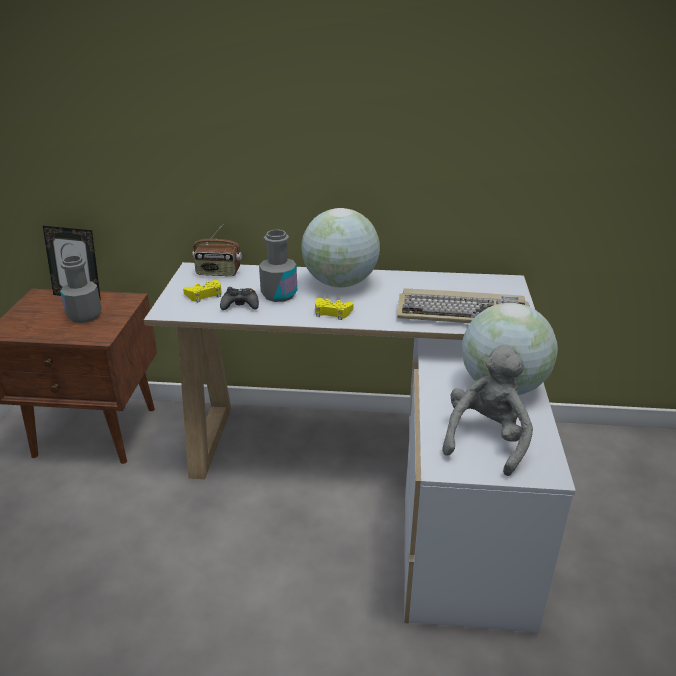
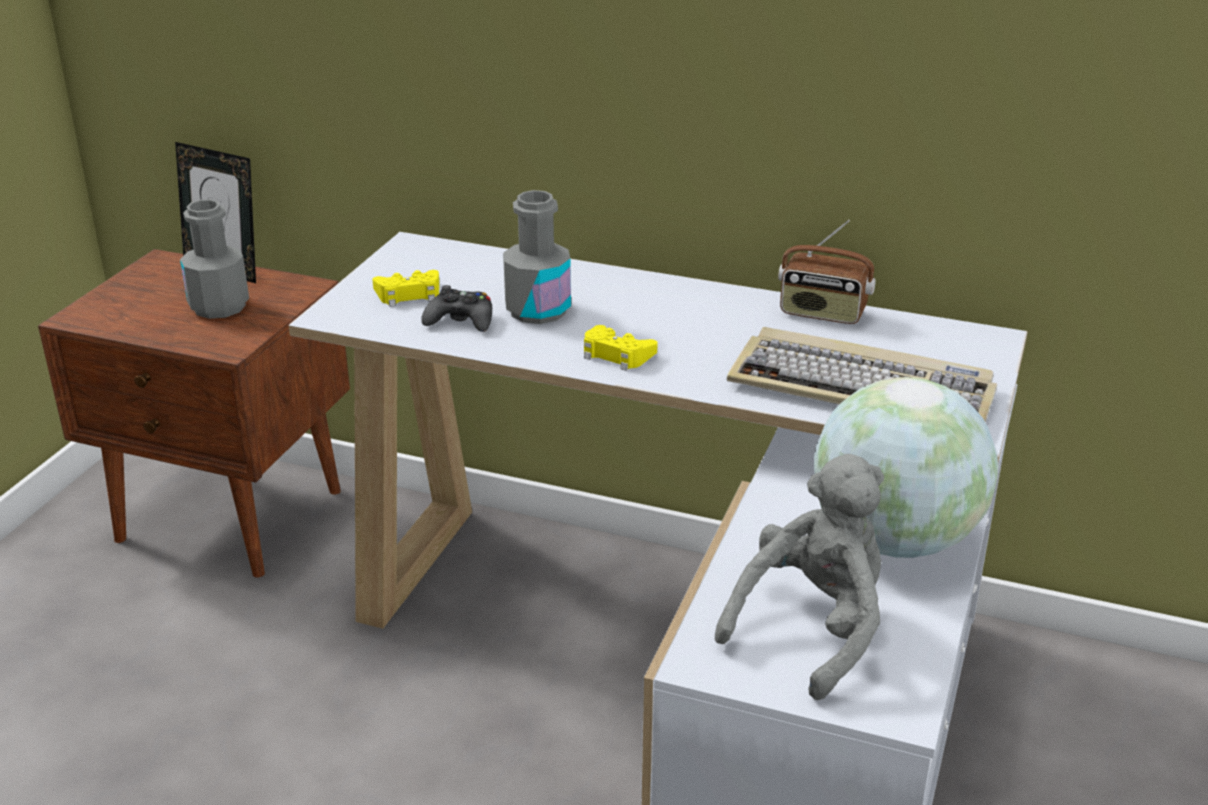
camera: 15 degrees right, 0 degrees up
radio [192,224,242,276] -> radio moved to [778,220,876,324]
globe [301,208,380,288] -> none

